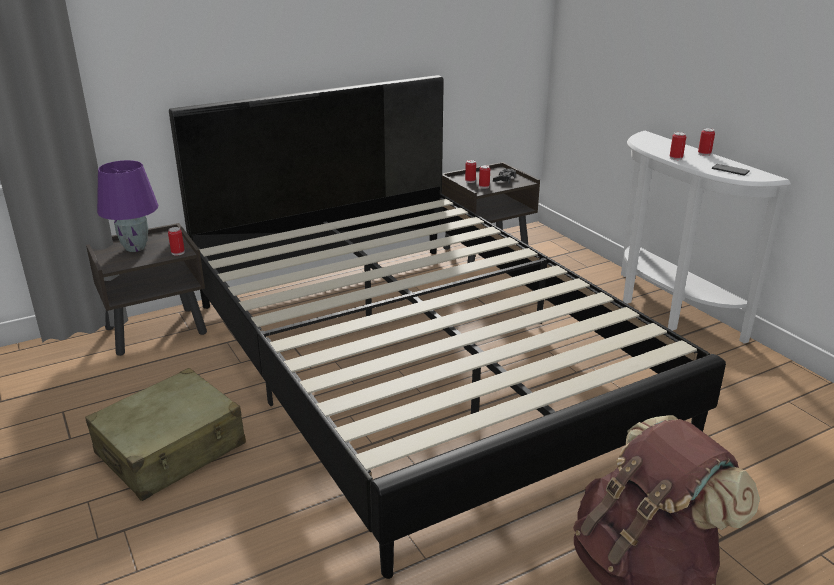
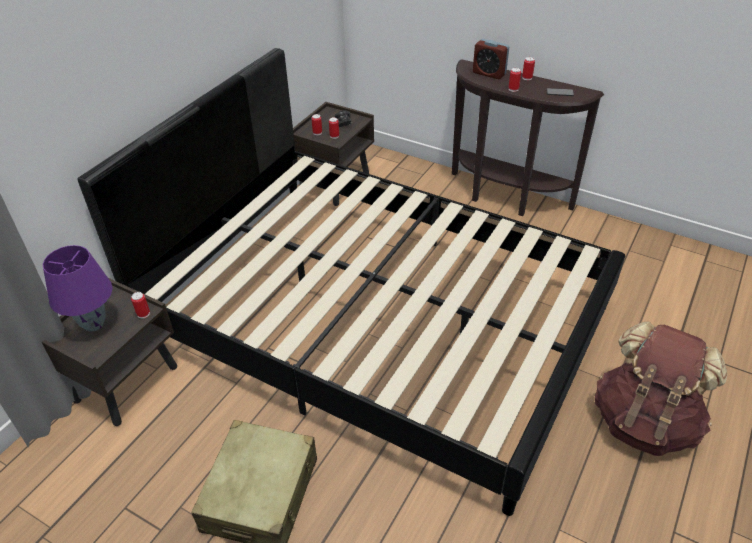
camera: 30 degrees left, 15 degrees up
white console table [621,131,791,344] -> brown console table [452,59,604,216]
none -> alarm clock [473,39,509,79]

